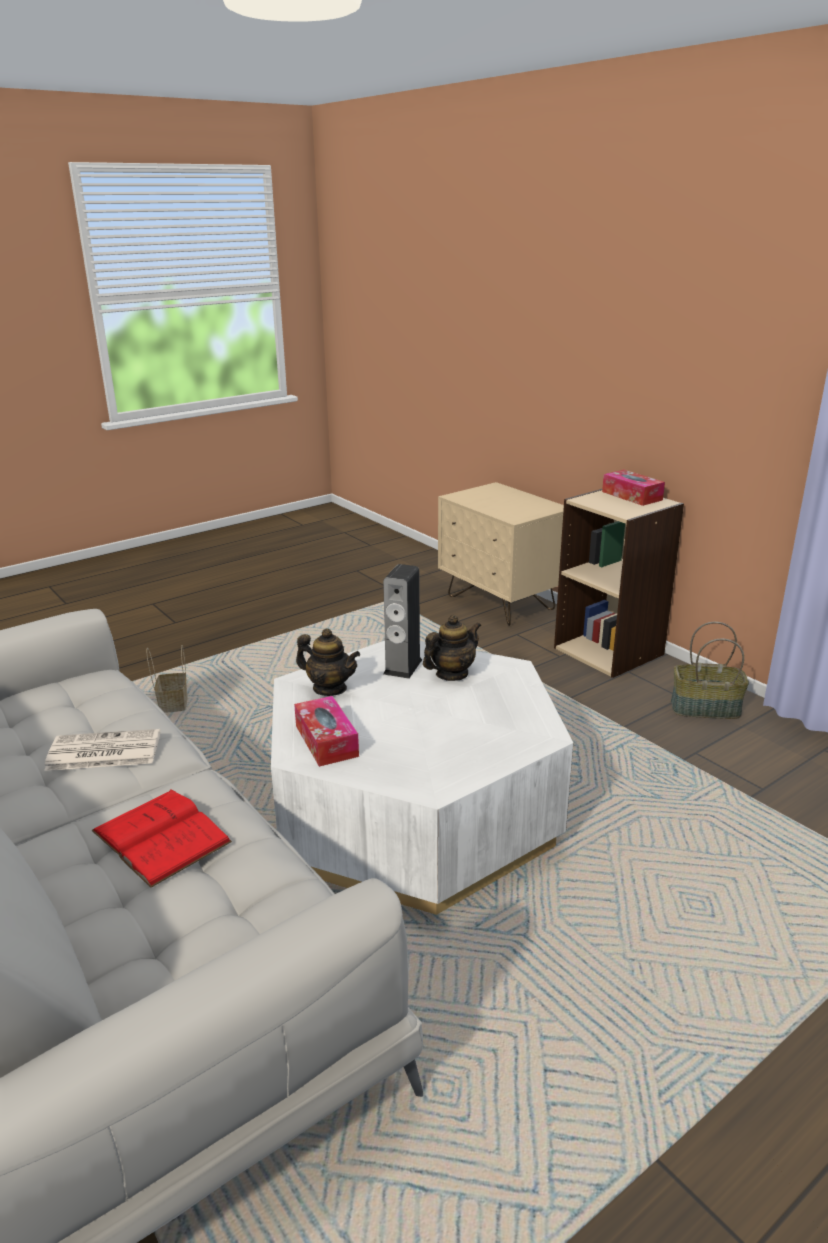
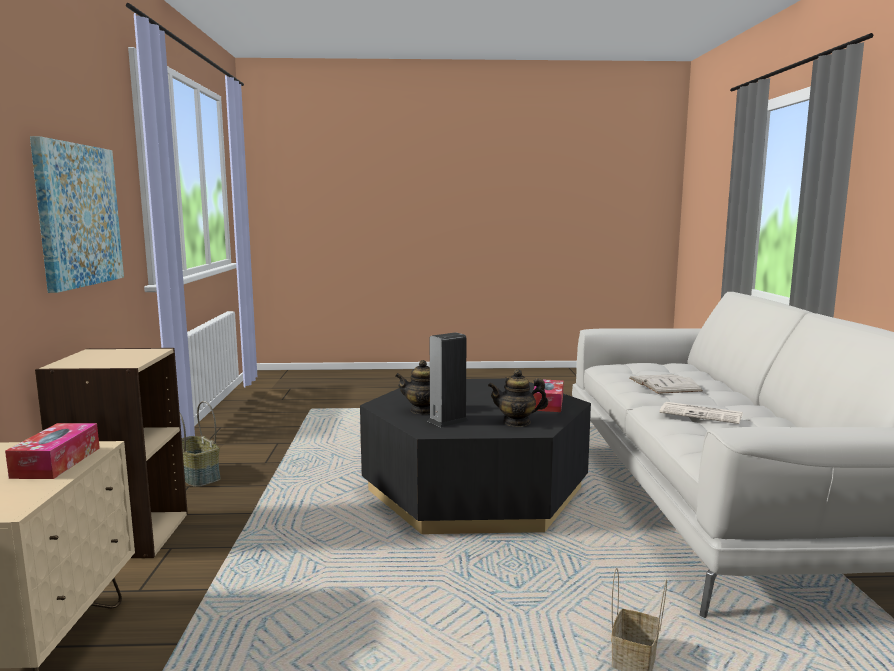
camera: 145 degrees left, 15 degrees down
red book [92,789,232,888] -> white book [630,374,703,394]
white coffee table [271,641,573,915] -> black coffee table [360,379,591,534]
teapot [296,628,360,696] -> teapot turned 60 degrees counterclockwise [488,369,548,427]
tissue box [602,470,665,506] -> tissue box moved to [5,423,100,479]
none -> picture [30,136,124,293]

